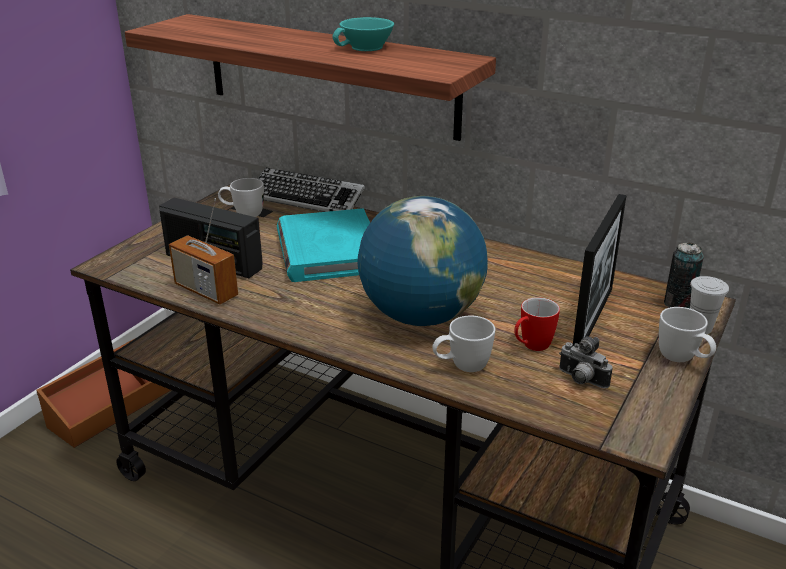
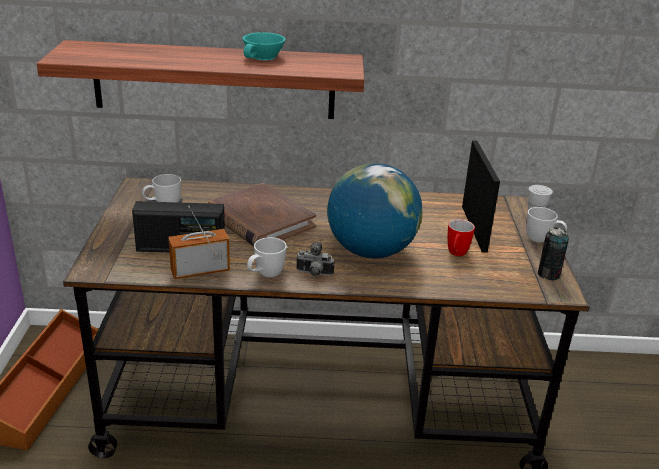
camera: 30 degrees left, 0 degrees up
radio [169,198,238,304] -> radio turned 150 degrees clockwise [168,206,230,279]
keyboard [258,168,365,212] -> none
turquoise book [277,208,370,282] -> brown book [208,183,316,246]
white mug [432,316,495,372] -> white mug moved to [247,237,287,277]
camera [559,336,613,389] -> camera moved to [296,242,334,276]
can [664,242,704,308] -> can moved to [538,227,569,280]

